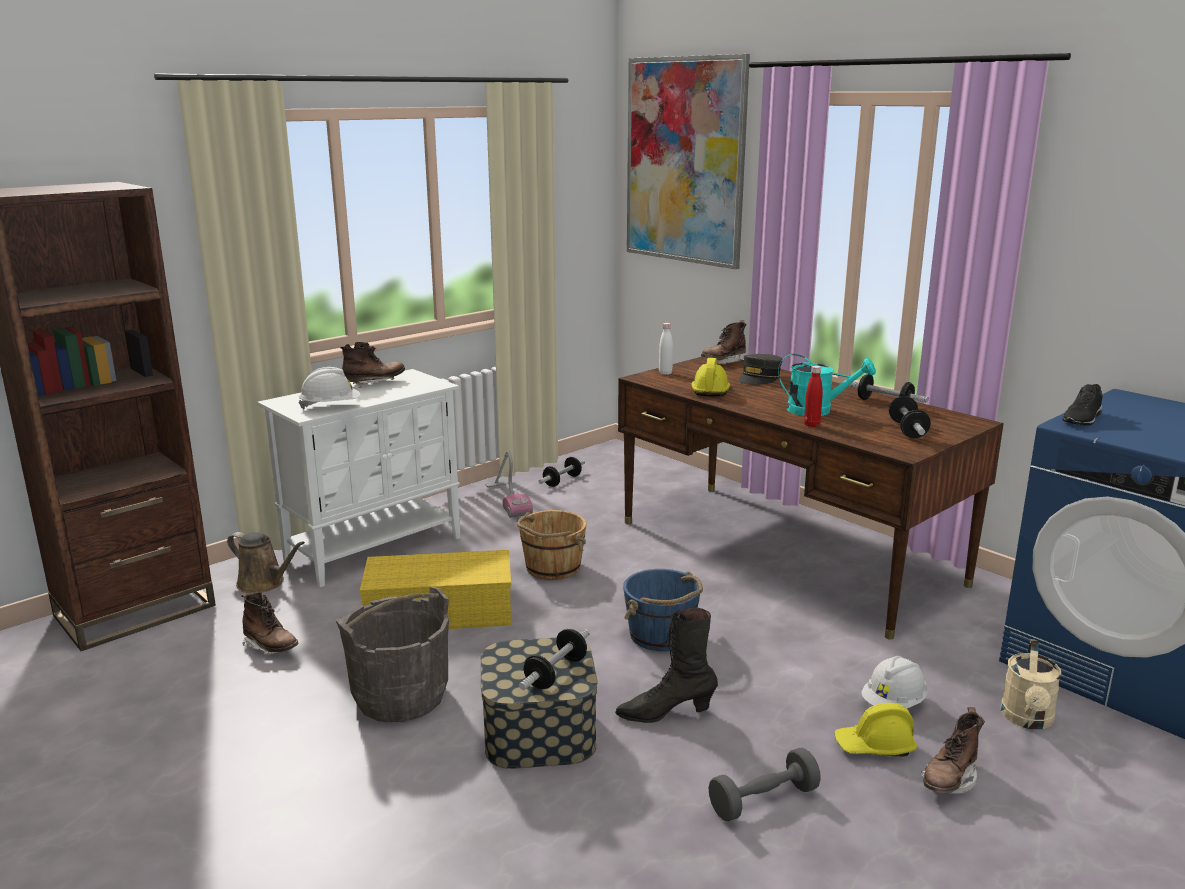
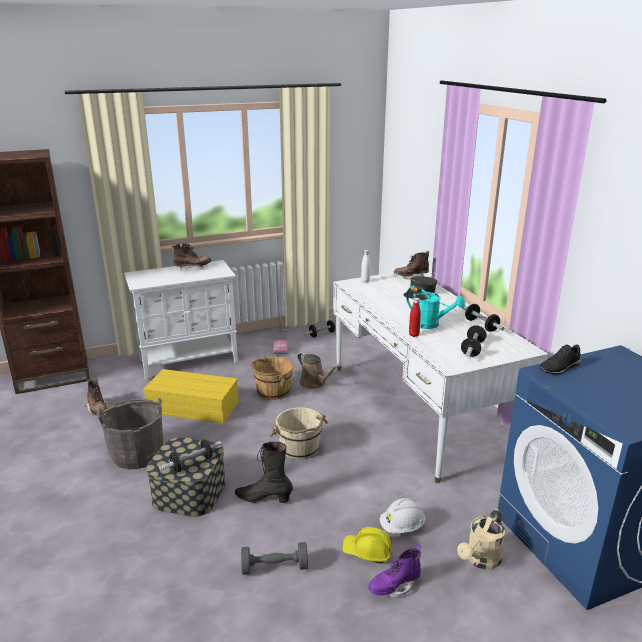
camera: 20 degrees right, 5 degrees up
brown watering can [227,532,305,593] -> brown watering can moved to [298,352,339,389]
white hard hat [298,367,361,409] -> none
brown desk [618,357,1004,640] -> white desk [333,273,549,483]
blue bucket [623,569,703,651] -> beige bucket [270,407,328,460]
picture [627,54,750,269] -> none
yellow hard hat [691,358,730,396] -> none
brown boot [921,707,985,794] -> purple boot [368,545,421,597]

